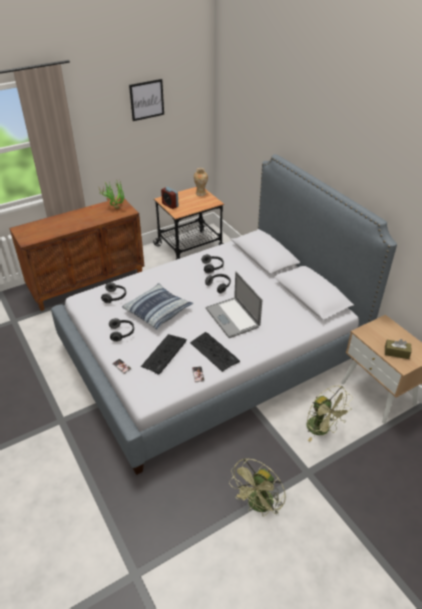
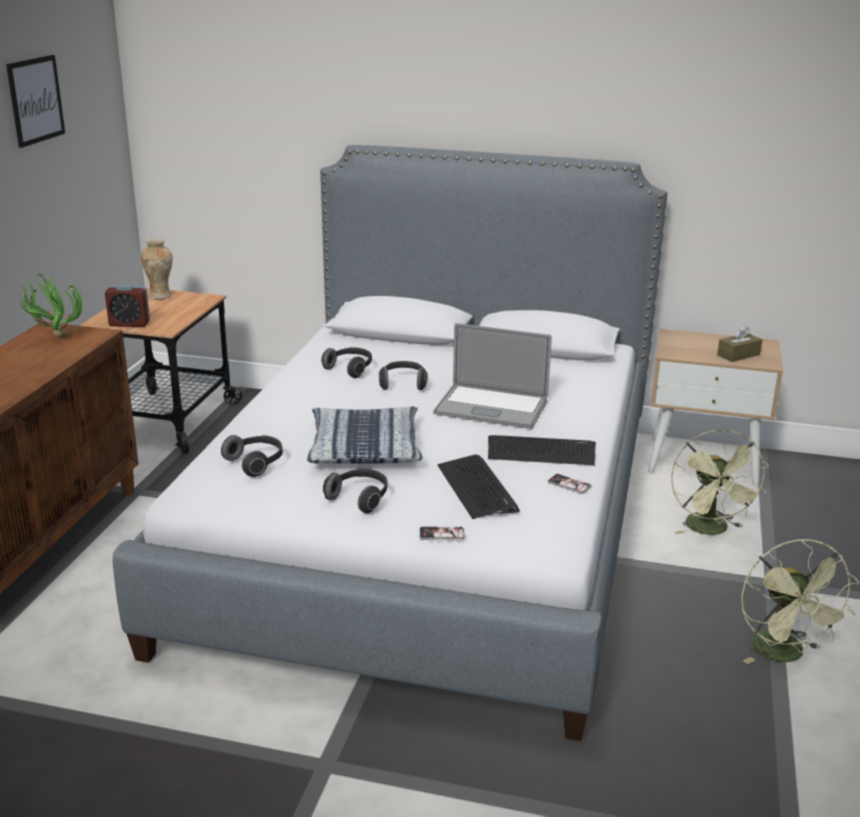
camera: 45 degrees left, 15 degrees down
green fan [307,385,353,442] -> green fan turned 75 degrees clockwise [671,429,769,535]

